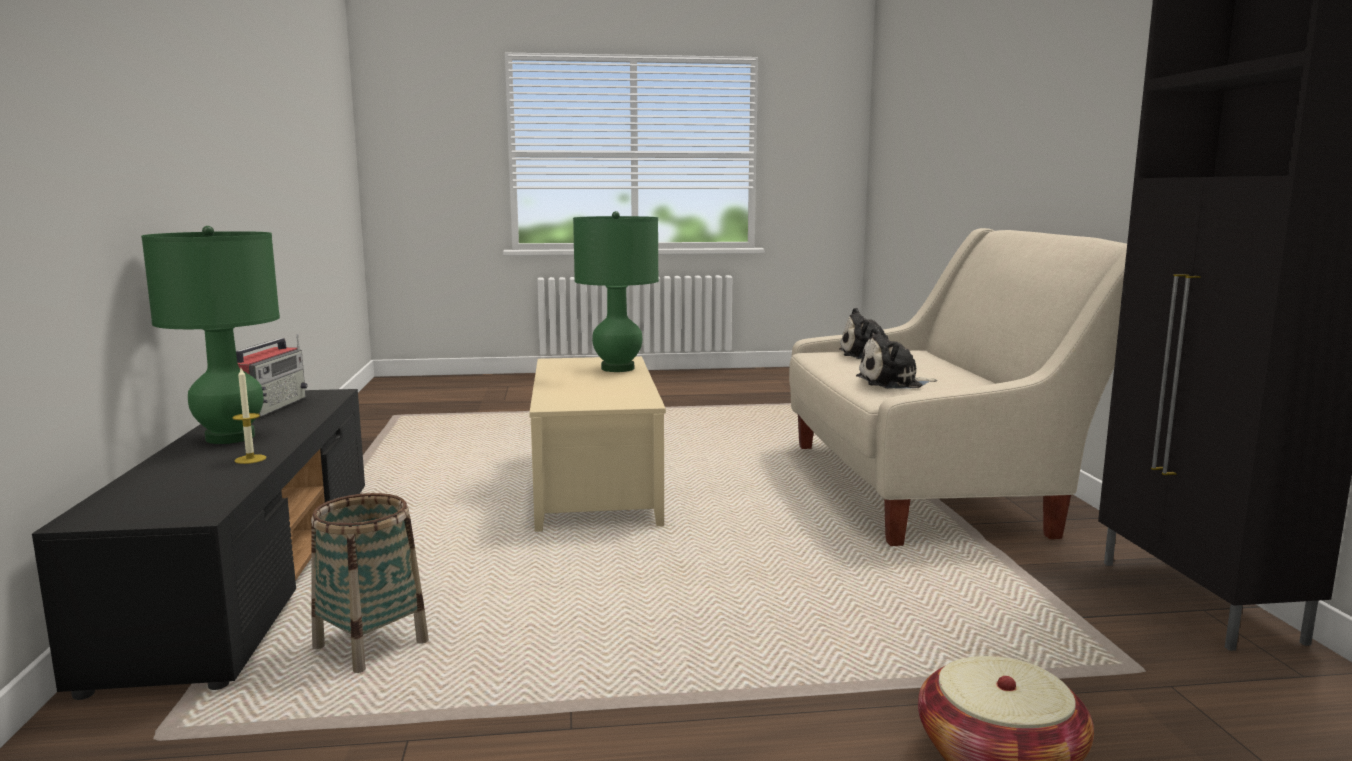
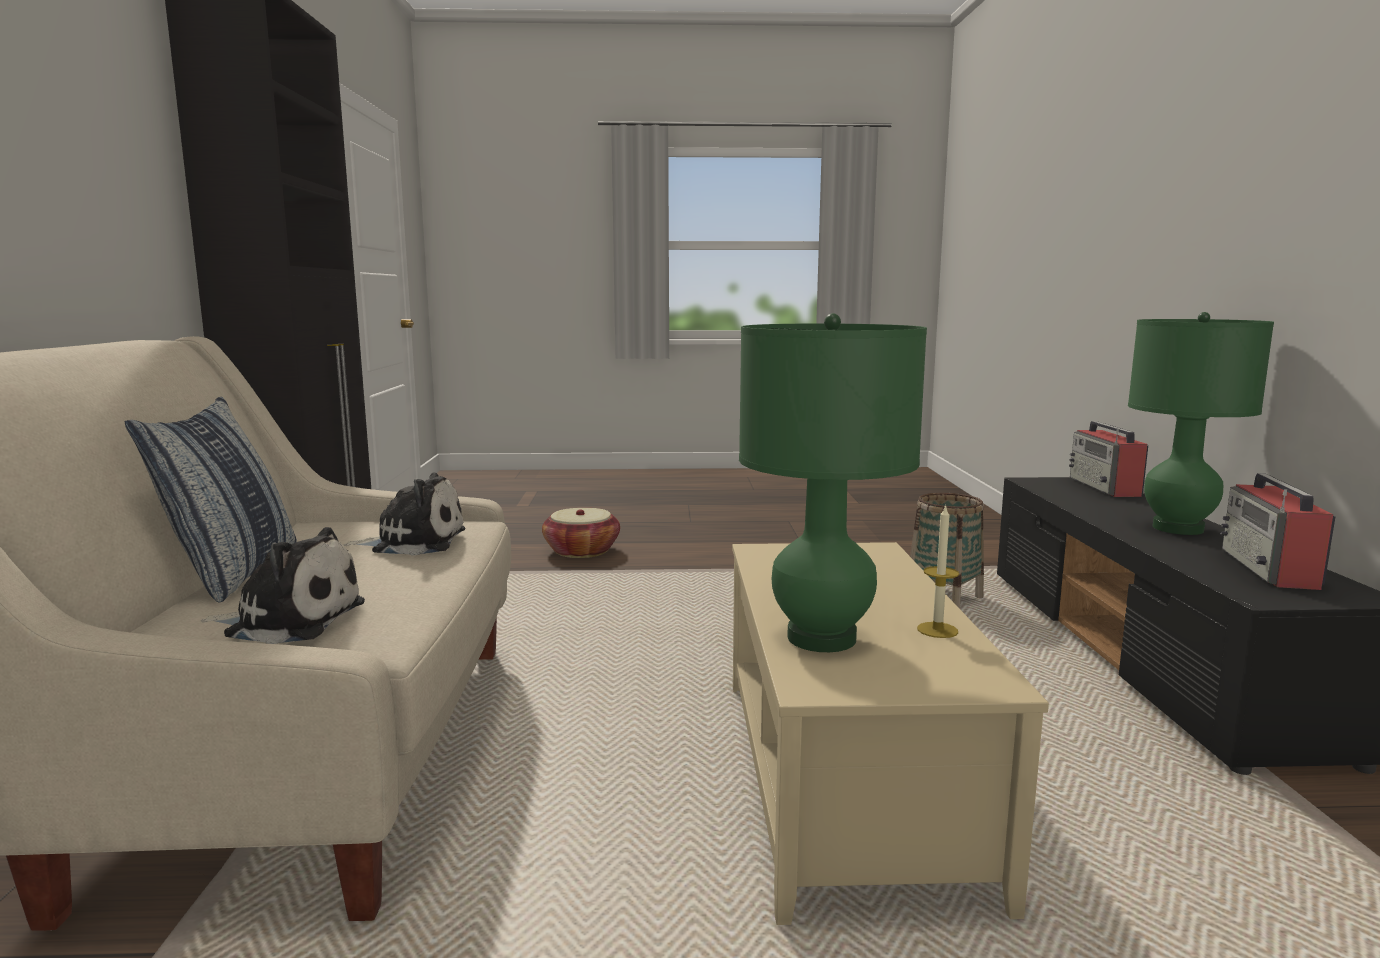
camera: 175 degrees left, 0 degrees up
candle [232,368,267,464] -> candle moved to [917,504,959,638]
none -> pillow [125,397,297,603]
none -> radio [1069,421,1148,497]

